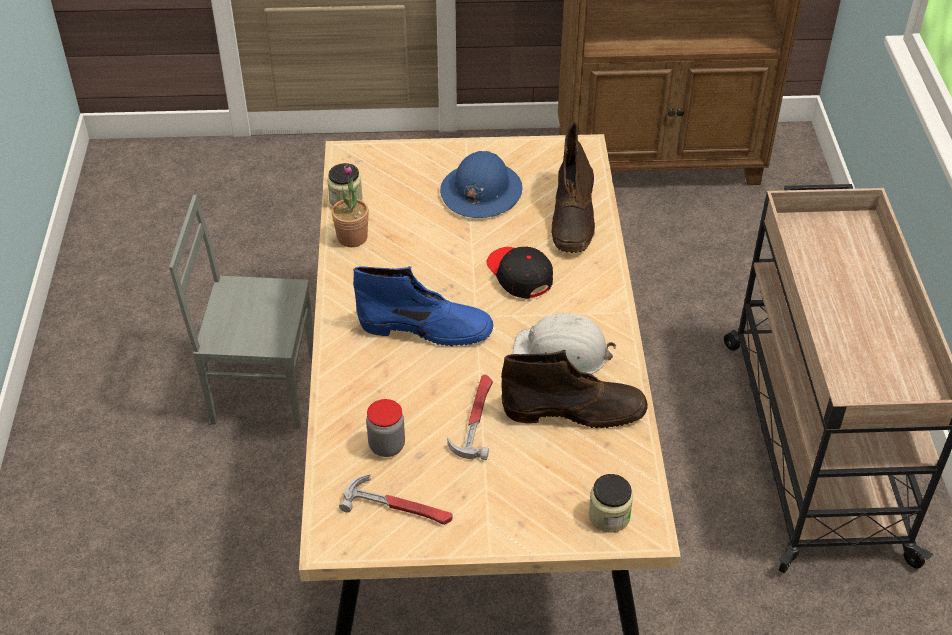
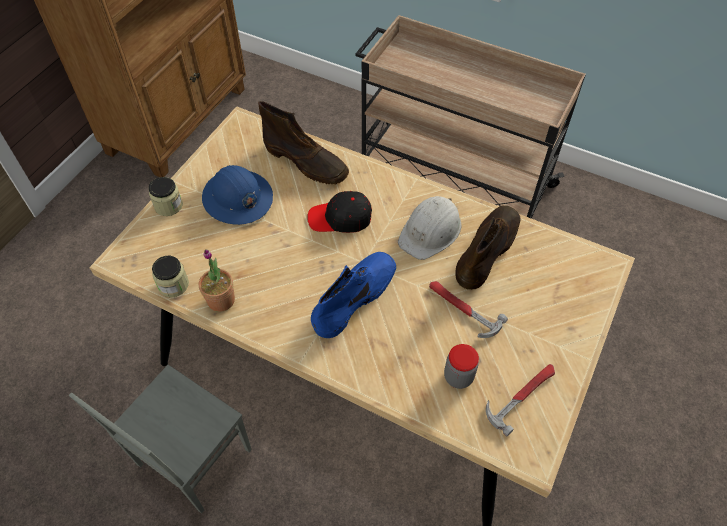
camera: 60 degrees left, 10 degrees up
jar [588,474,633,533] -> jar moved to [148,177,183,216]

